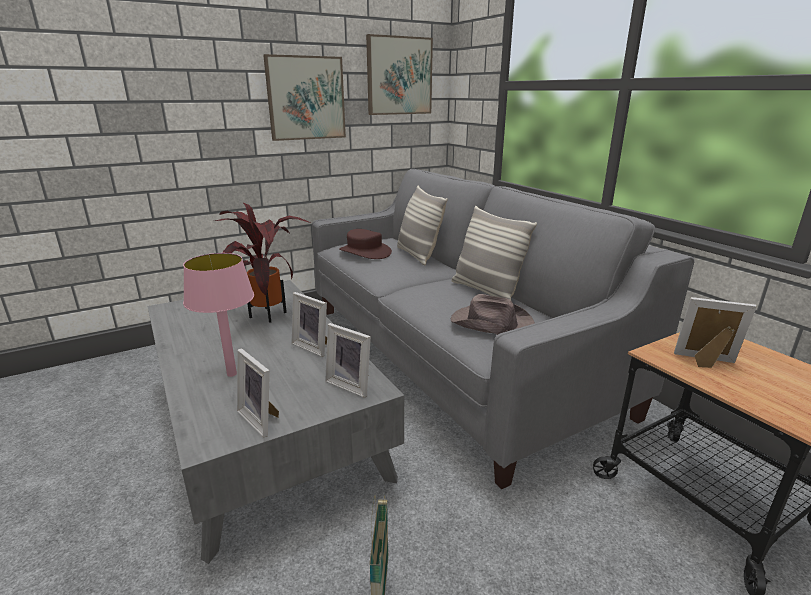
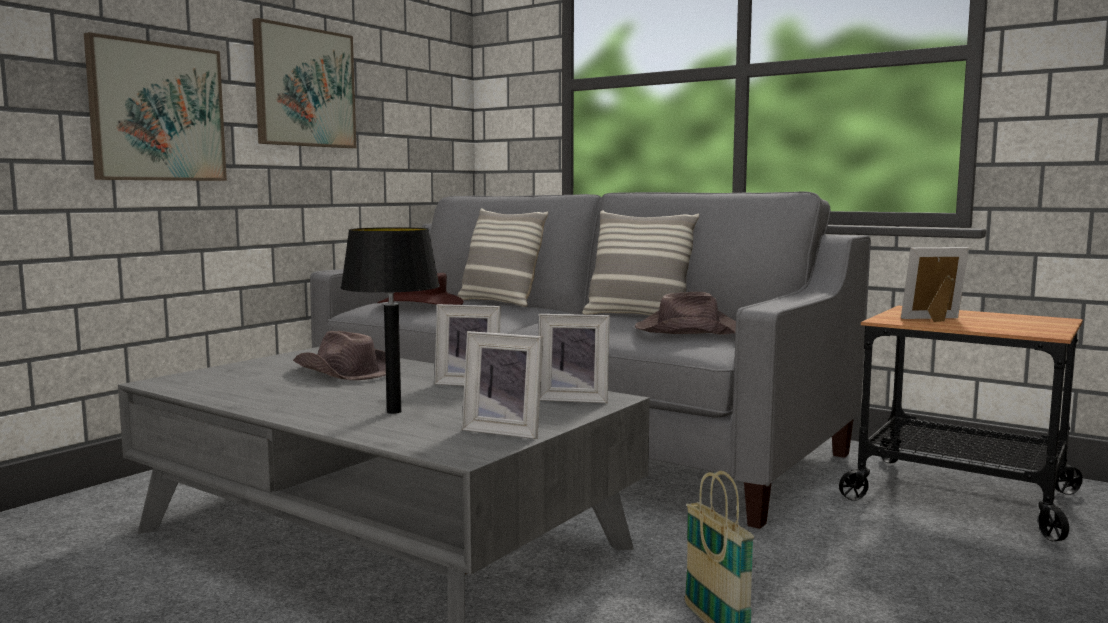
camera: 25 degrees left, 15 degrees down
pink table lamp [183,253,254,377] -> black table lamp [341,227,440,414]
potted plant [215,203,310,323] -> brown hat [293,331,386,380]
picture [366,34,433,115] -> picture moved to [84,32,227,181]

